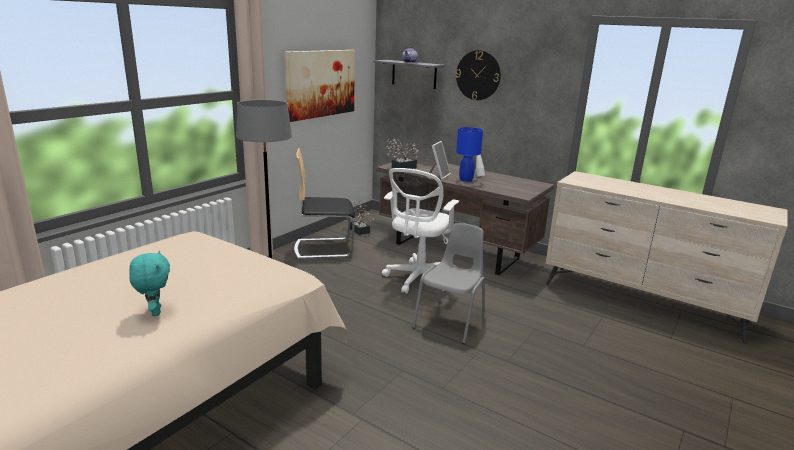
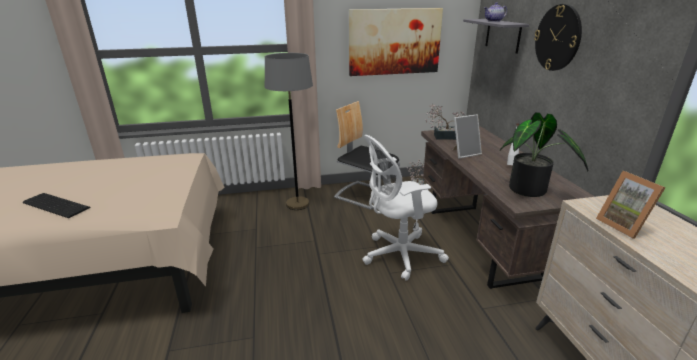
camera: 45 degrees right, 5 degrees up
turquoise plush toy [129,251,170,316] -> keyboard [22,193,91,218]
grey chair [412,223,485,344] -> none
blue table lamp [456,127,483,182] -> none
none -> potted plant [500,112,588,197]
none -> picture frame [596,171,666,239]

